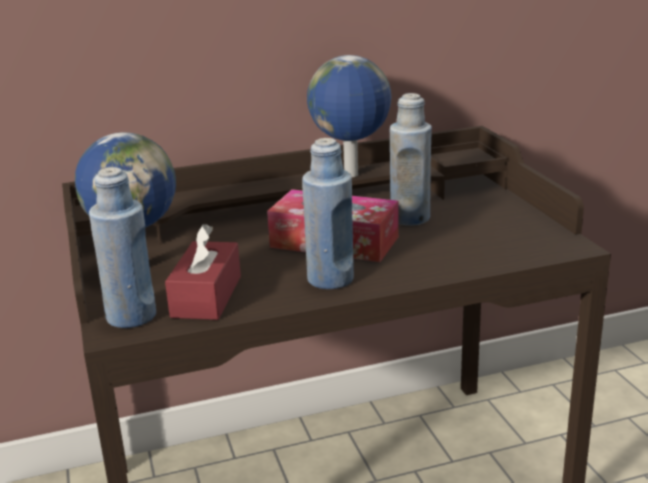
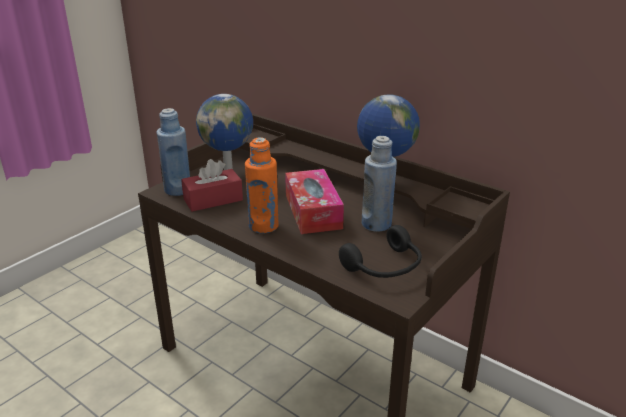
camera: 55 degrees right, 5 degrees up
blue bottle [302,138,354,289] -> orange bottle [245,137,279,234]
none -> black headphones [339,225,422,278]

